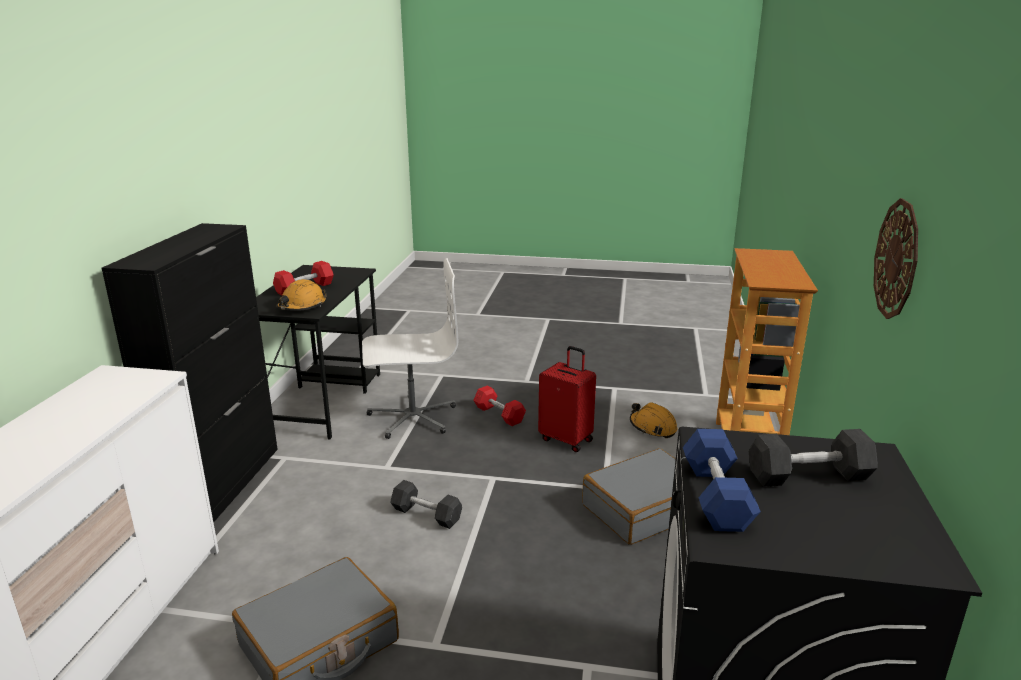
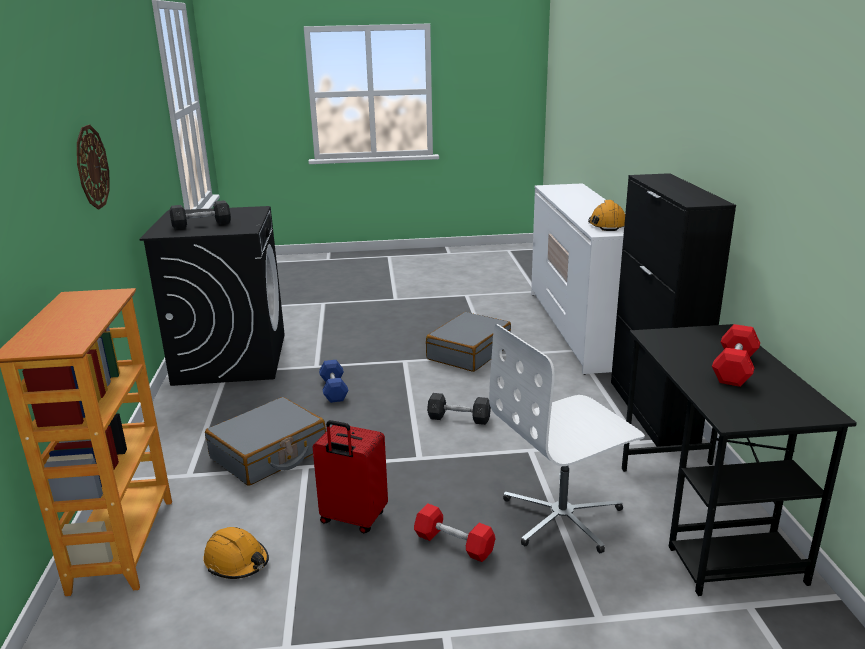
camera: 165 degrees right, 0 degrees up
orange hard hat [276,279,327,311] -> orange hard hat moved to [588,200,625,231]
blue dumbbell [683,429,761,532] -> blue dumbbell moved to [319,360,348,403]

